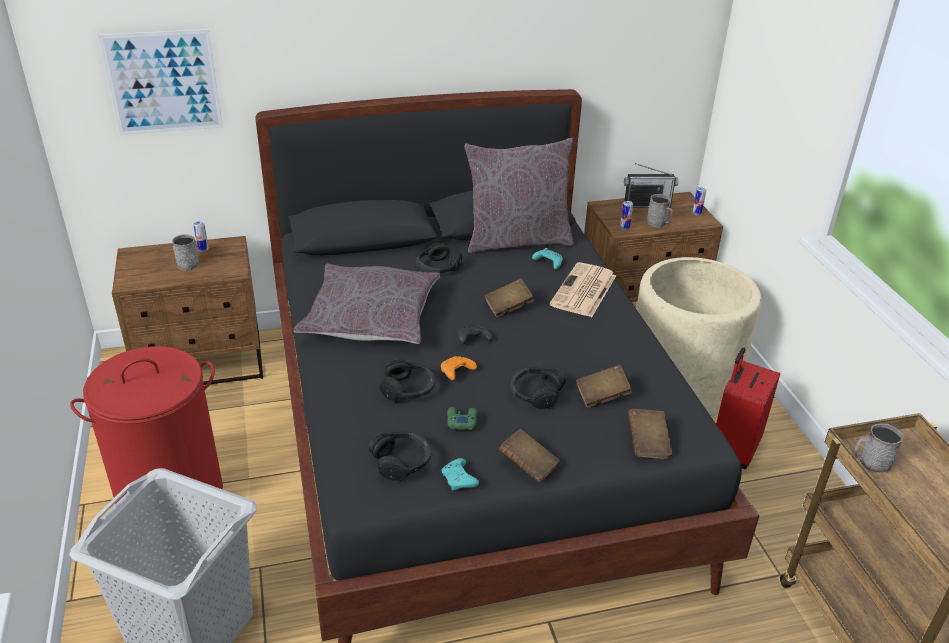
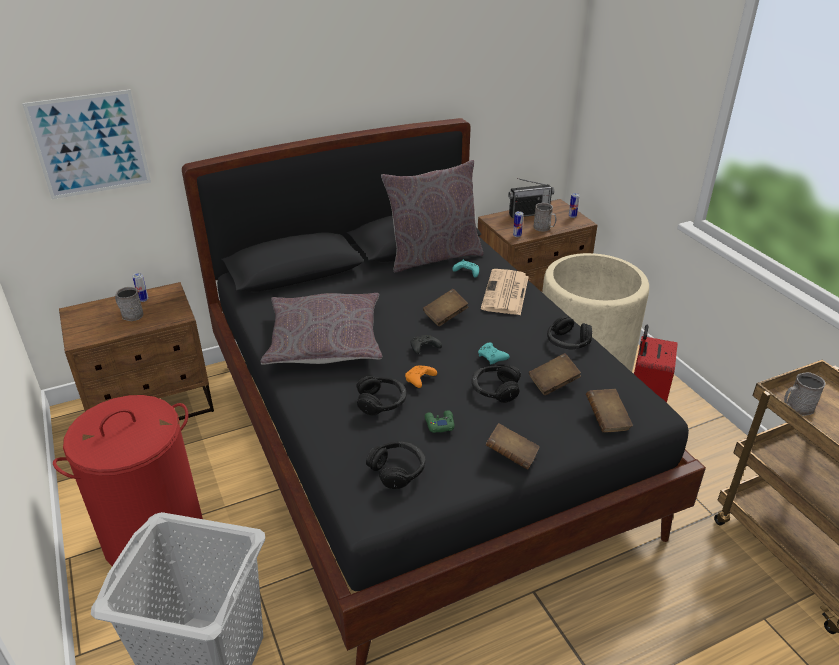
camera: 10 degrees left, 0 degrees up
black headphones [416,243,463,273] -> black headphones moved to [547,316,592,349]
turquoise game controller [442,458,479,490] -> turquoise game controller moved to [478,342,510,364]

